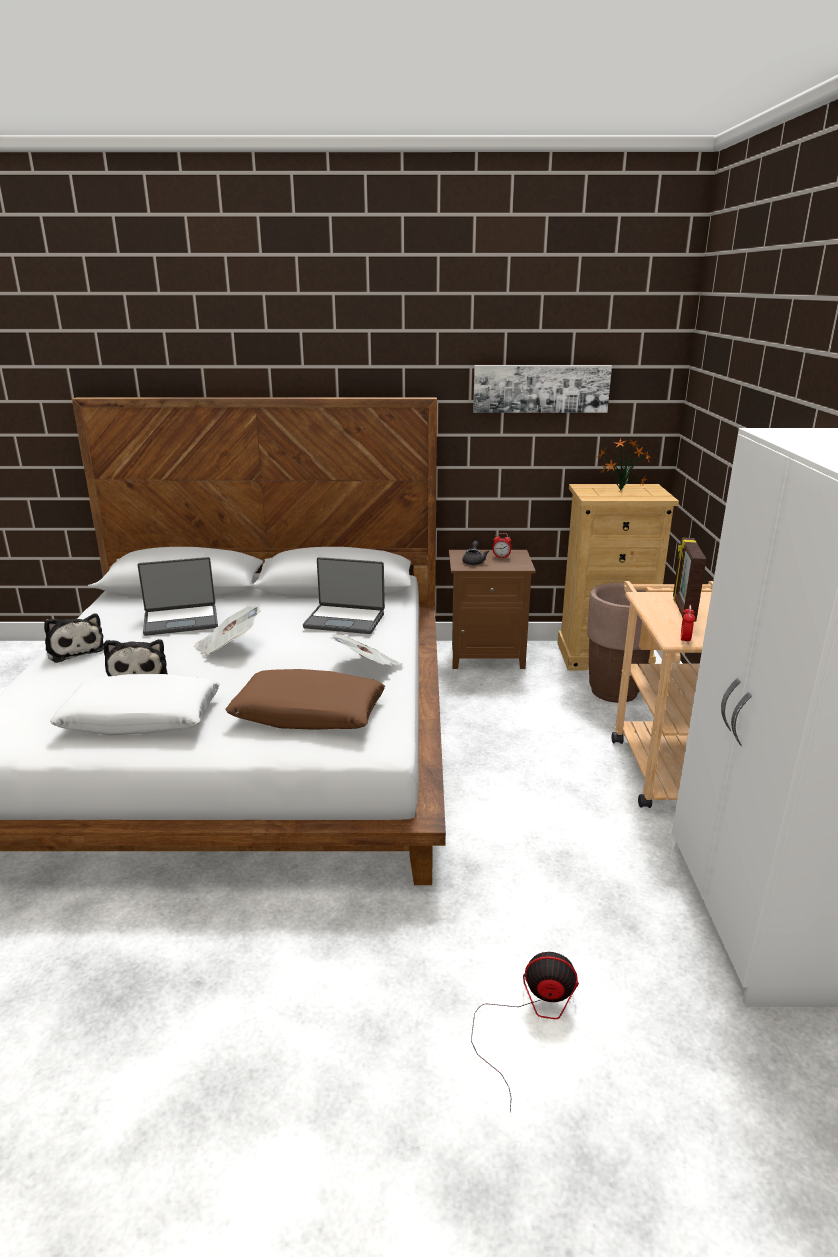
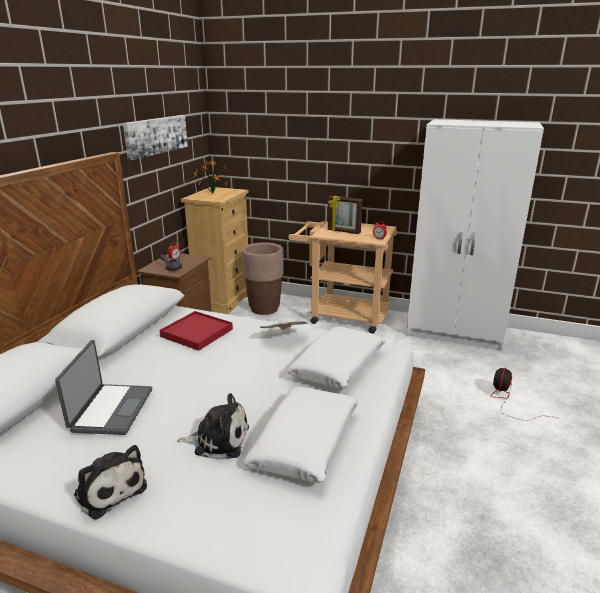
camera: 70 degrees left, 0 degrees up
plush toy [44,614,104,663] -> plush toy turned 60 degrees clockwise [74,445,147,519]
newspaper [194,606,261,656] -> none
brown pillow [225,669,385,730] -> white pillow [286,327,386,389]
laptop [303,557,385,634] -> red tray [160,311,233,351]

